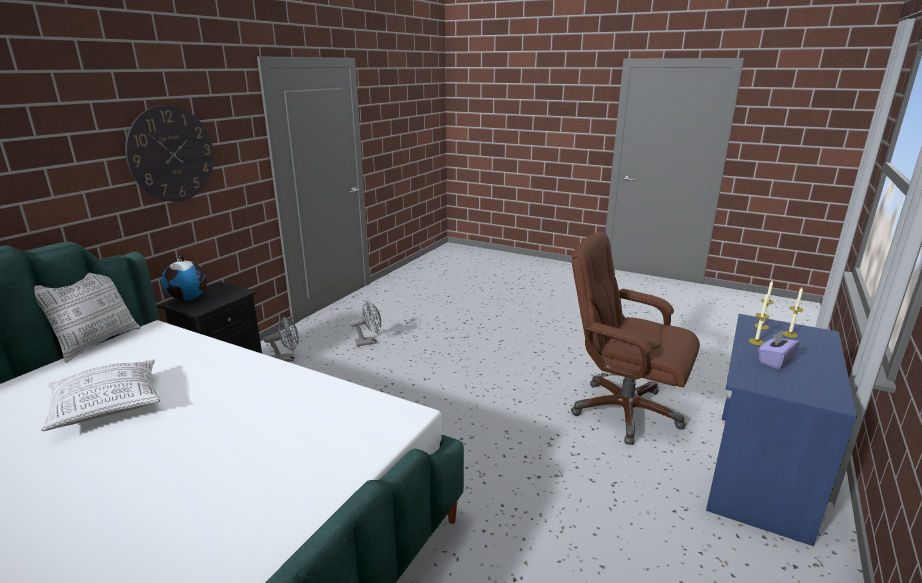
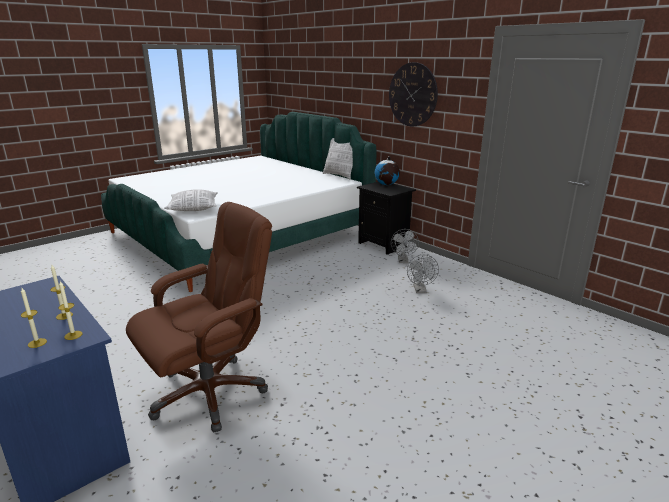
camera: 110 degrees right, 0 degrees up
pillow [41,359,160,431] -> pillow moved to [165,189,218,211]
purple tissue box [758,331,800,370] -> none

